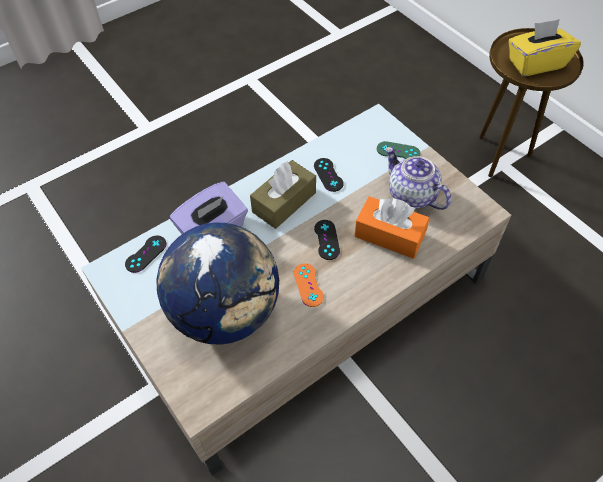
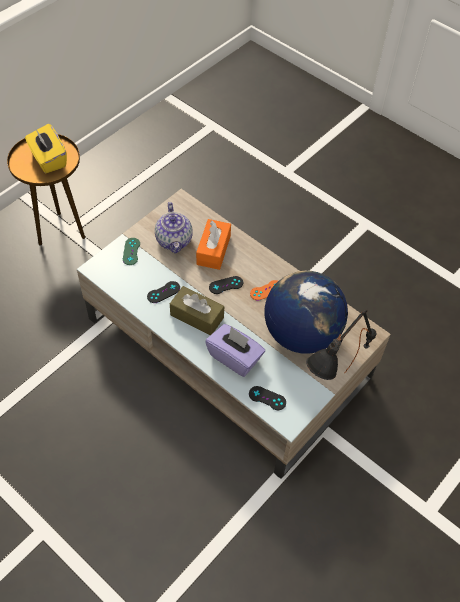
camera: 105 degrees left, 0 degrees up
teapot [385,147,451,210] -> teapot turned 45 degrees counterclockwise [155,202,193,254]
none -> black table lamp [306,310,377,380]

